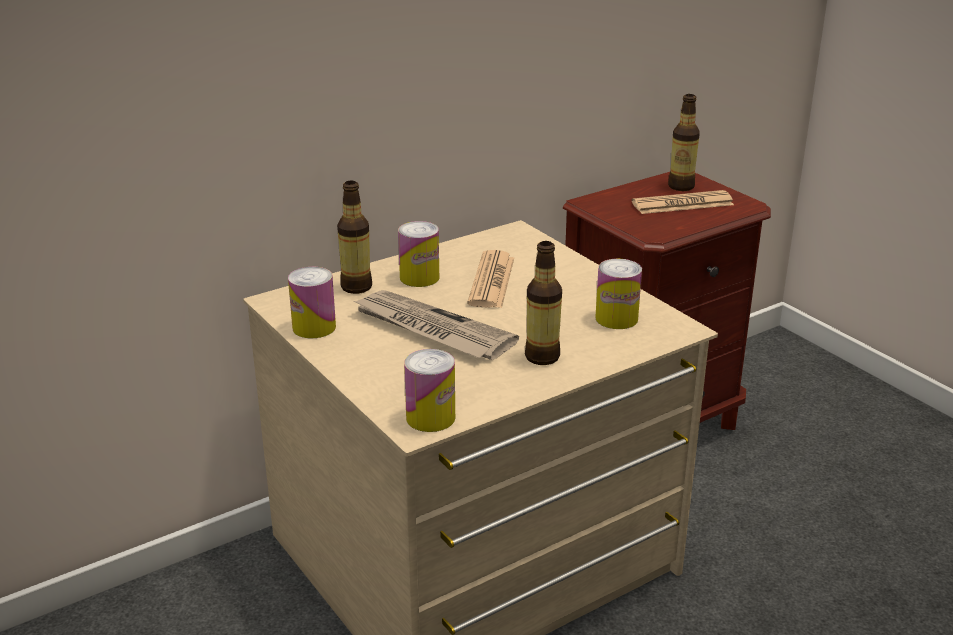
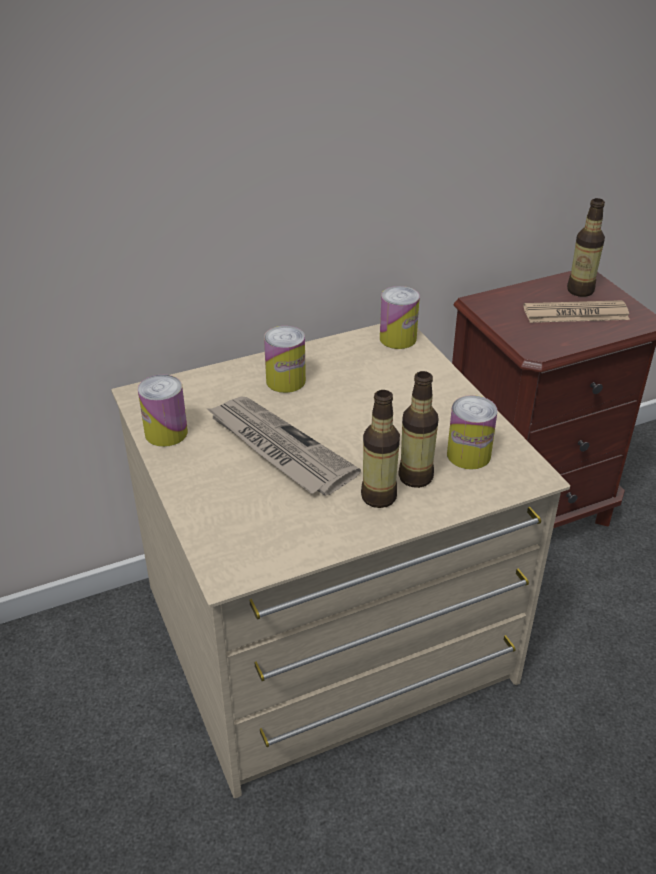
camera: 10 degrees right, 10 degrees up
bottle [337,181,372,294] -> bottle moved to [398,371,439,488]
can [404,349,455,432] -> can moved to [380,286,420,349]
newspaper [467,250,514,308] -> none

